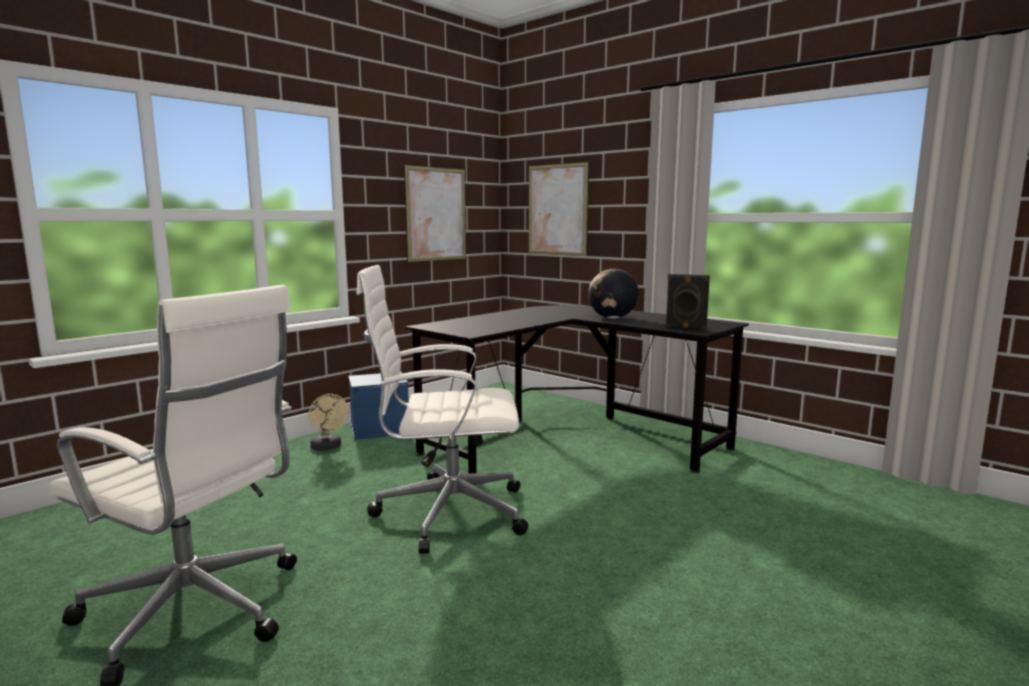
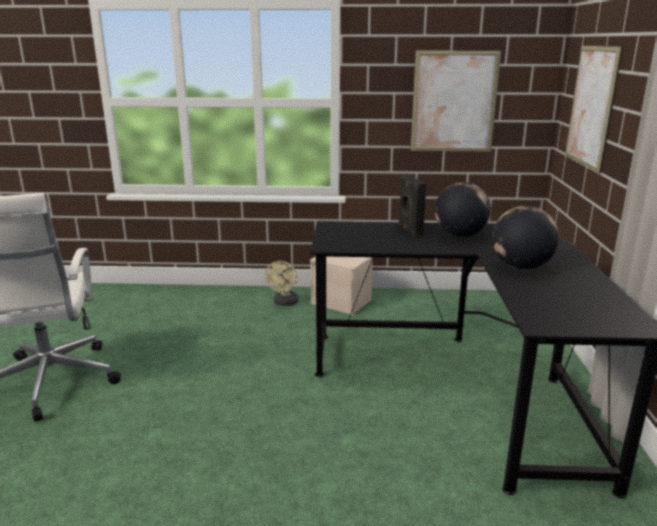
camera: 50 degrees right, 10 degrees up
blue storage box [348,372,409,440] -> beige storage box [310,256,373,315]
white office chair [356,265,528,554] -> none
black speaker [665,274,710,331] -> black speaker moved to [398,175,427,237]
none -> globe [435,182,491,237]

